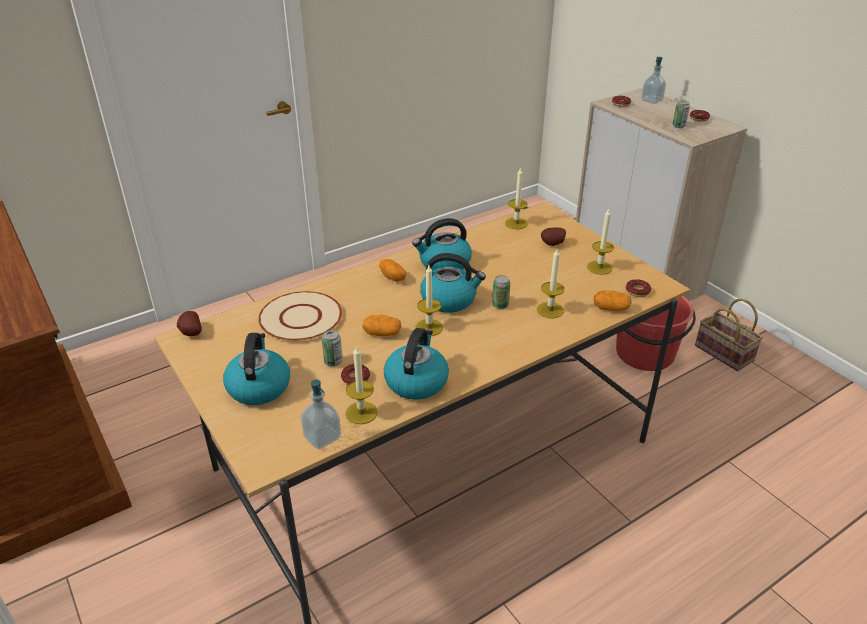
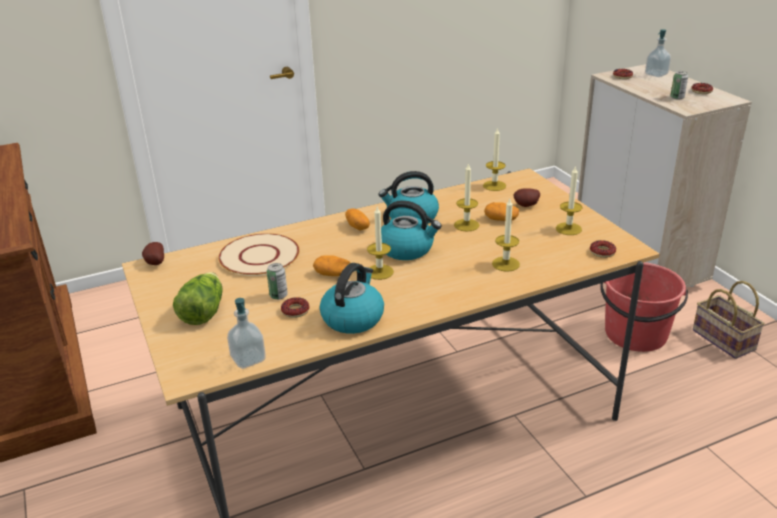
camera: 10 degrees right, 5 degrees down
kettle [223,333,290,405] -> lettuce [173,272,223,325]
candle [345,345,378,424] -> candle moved to [454,163,479,232]
can [492,275,510,309] -> none
potato [593,290,632,311] -> potato moved to [484,202,519,221]

